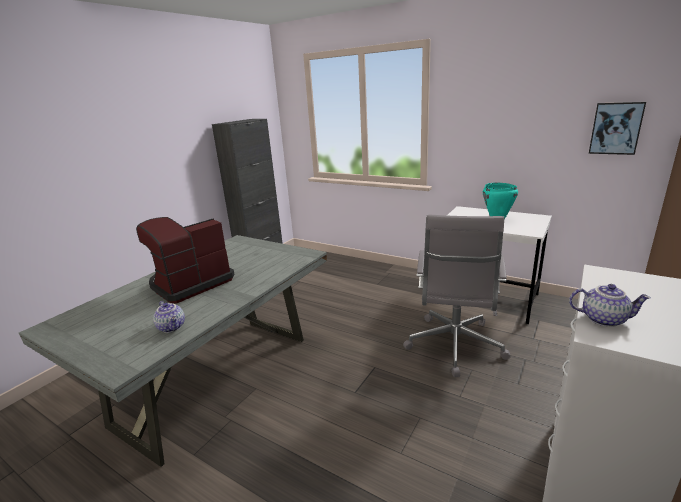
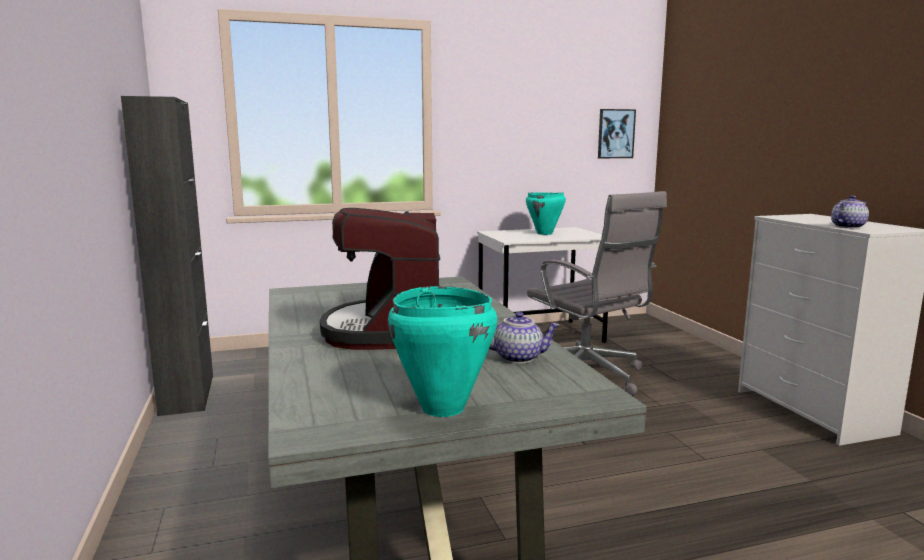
camera: 50 degrees left, 10 degrees down
none -> turquoise cooking pot [388,286,497,417]

